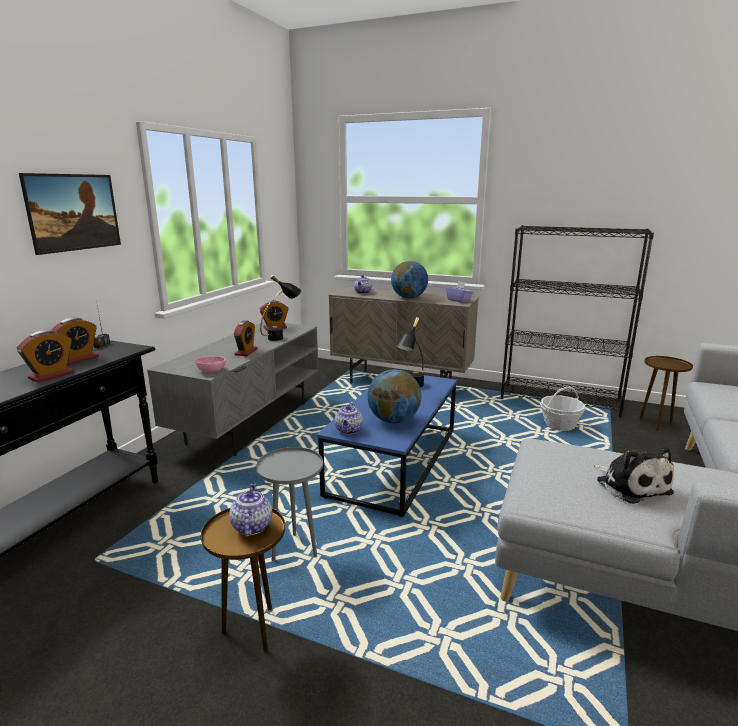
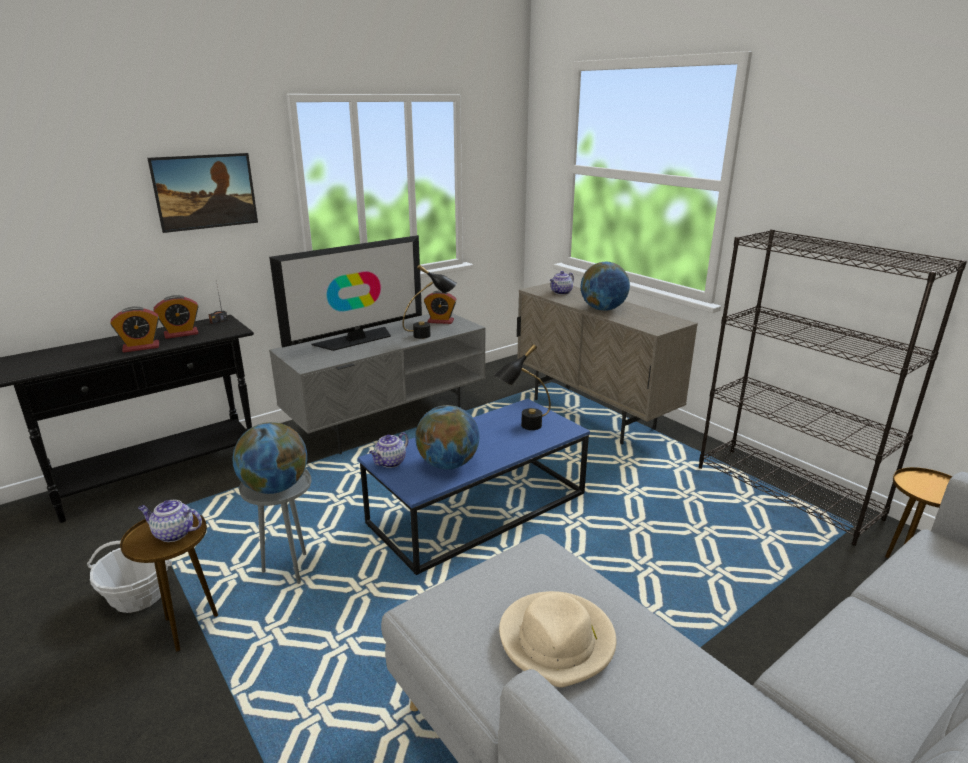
camera: 30 degrees right, 5 degrees up
pink bowl [195,356,226,372] -> none
teapot [229,483,272,537] -> teapot turned 105 degrees counterclockwise [138,500,202,542]
alarm clock [234,320,258,356] -> none
purple tissue box [446,281,473,303] -> none
basket [540,386,585,431] -> basket moved to [87,541,172,613]
plush toy [594,447,674,504] -> beige hat [499,591,617,687]
none -> globe [233,422,307,494]
none -> television [269,235,422,351]

